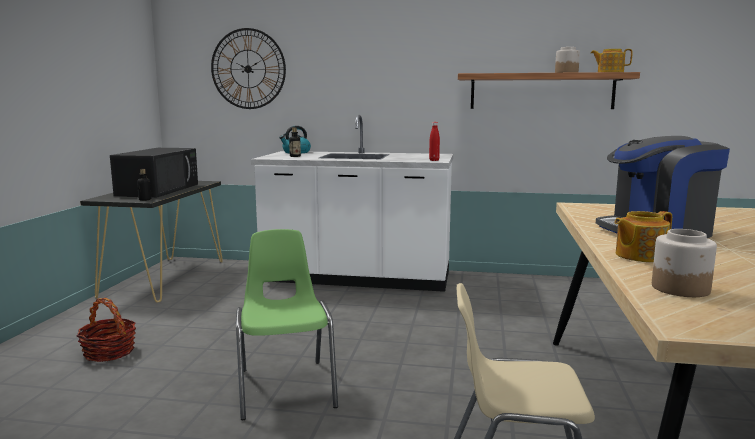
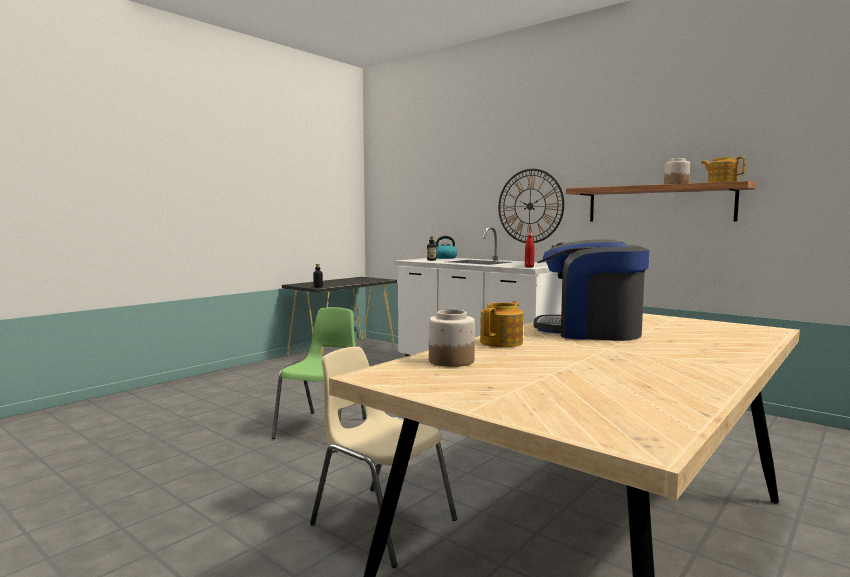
camera: 30 degrees right, 5 degrees down
basket [77,298,136,362] -> none
black microwave [110,148,198,198] -> none
wall clock [211,28,286,109] -> wall clock moved to [498,169,564,243]
teapot [614,211,672,262] -> teapot turned 120 degrees clockwise [480,302,523,347]

